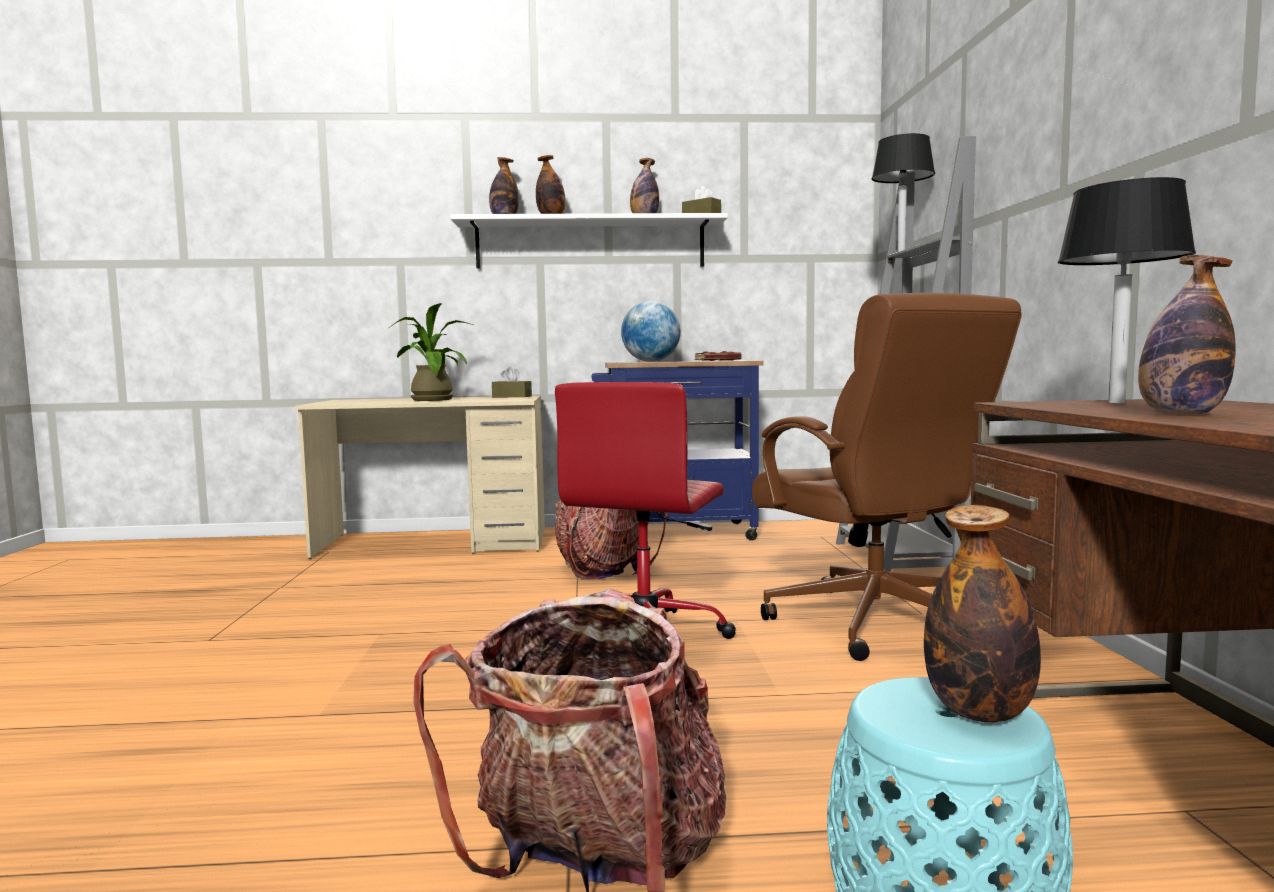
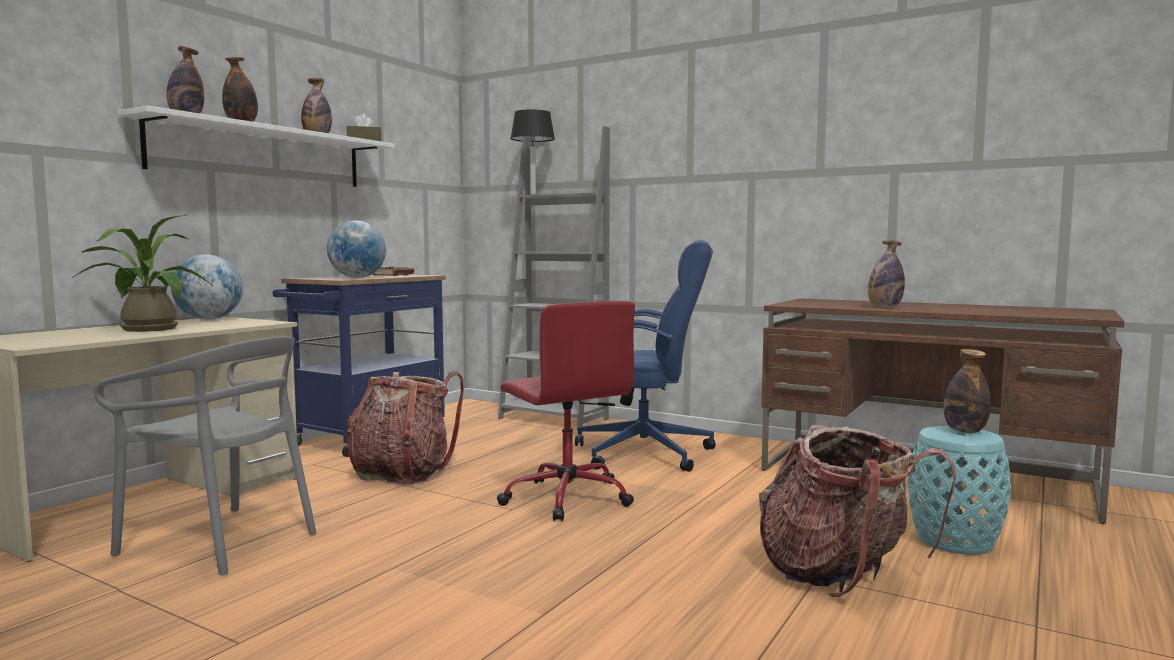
camera: 55 degrees left, 0 degrees up
brown tissue box [492,367,532,397] -> globe [171,254,243,320]
brown office chair [752,293,1022,661] -> blue office chair [575,240,716,472]
black table lamp [1058,177,1196,403] -> none
none -> grey chair [94,336,316,575]

